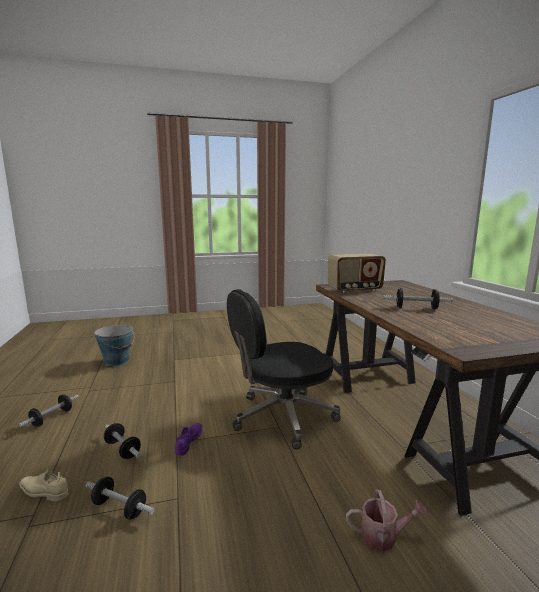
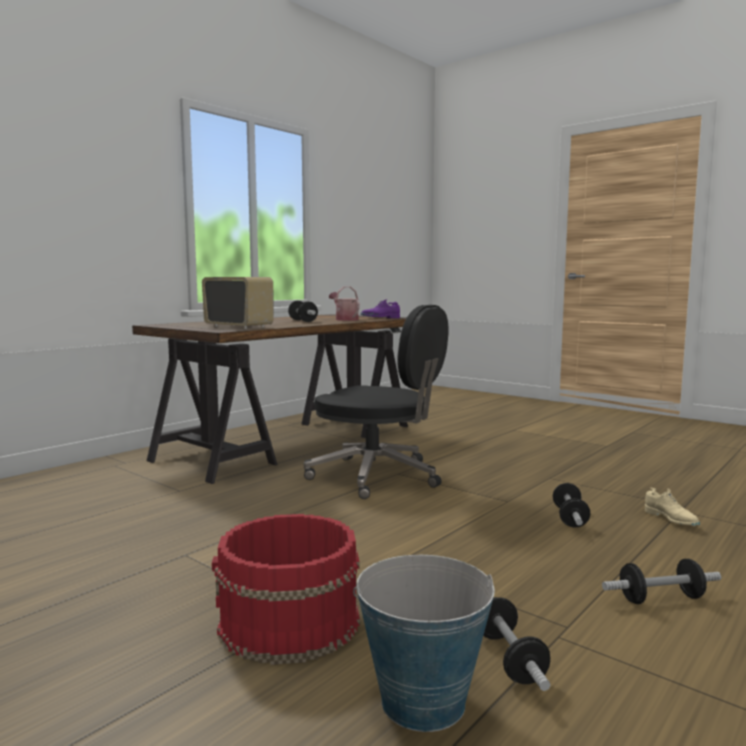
camera: 125 degrees left, 5 degrees down
dumbbell [86,477,154,520] -> dumbbell moved to [483,597,550,691]
purple shoe [175,423,202,456] -> purple shoe moved to [360,299,400,318]
watering can [346,490,428,552] -> watering can moved to [329,286,360,321]
none -> red bucket [212,514,360,665]

